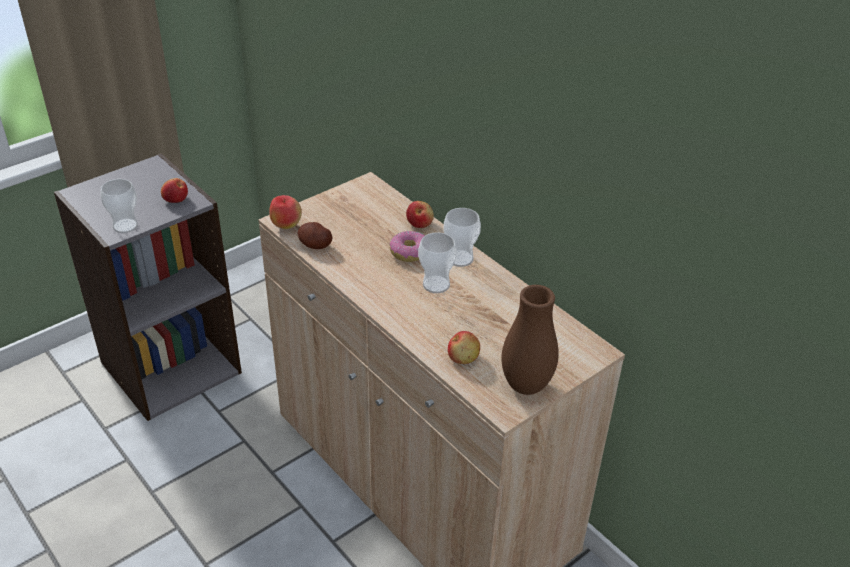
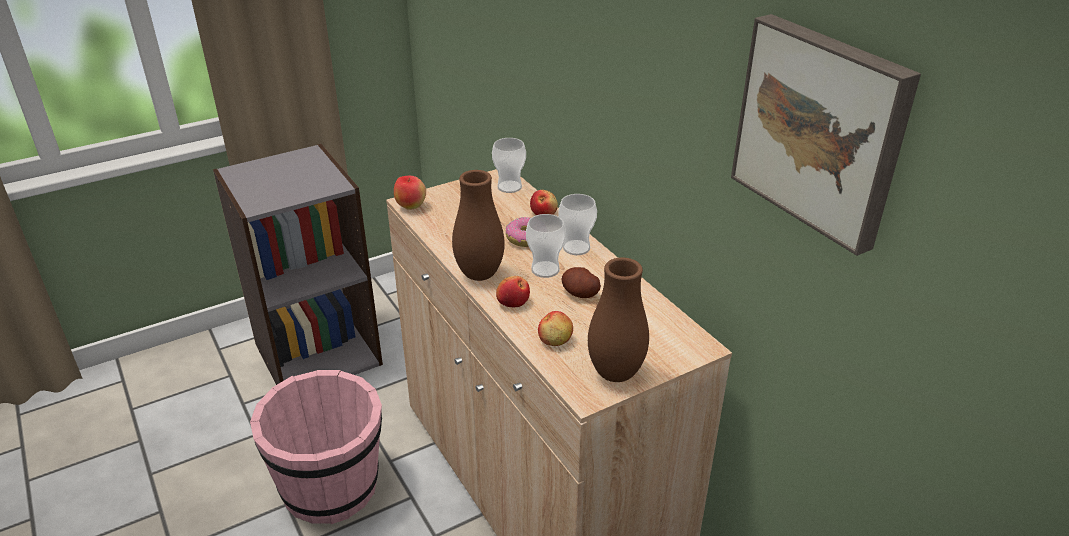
camera: 10 degrees right, 5 degrees down
cup [100,179,138,233] -> cup moved to [492,138,526,193]
apple [161,178,188,203] -> apple moved to [496,276,530,307]
potato [297,222,332,249] -> potato moved to [562,267,601,298]
none -> pink bucket [250,370,382,524]
none -> brown vase [452,170,505,281]
none -> picture [731,14,921,256]

